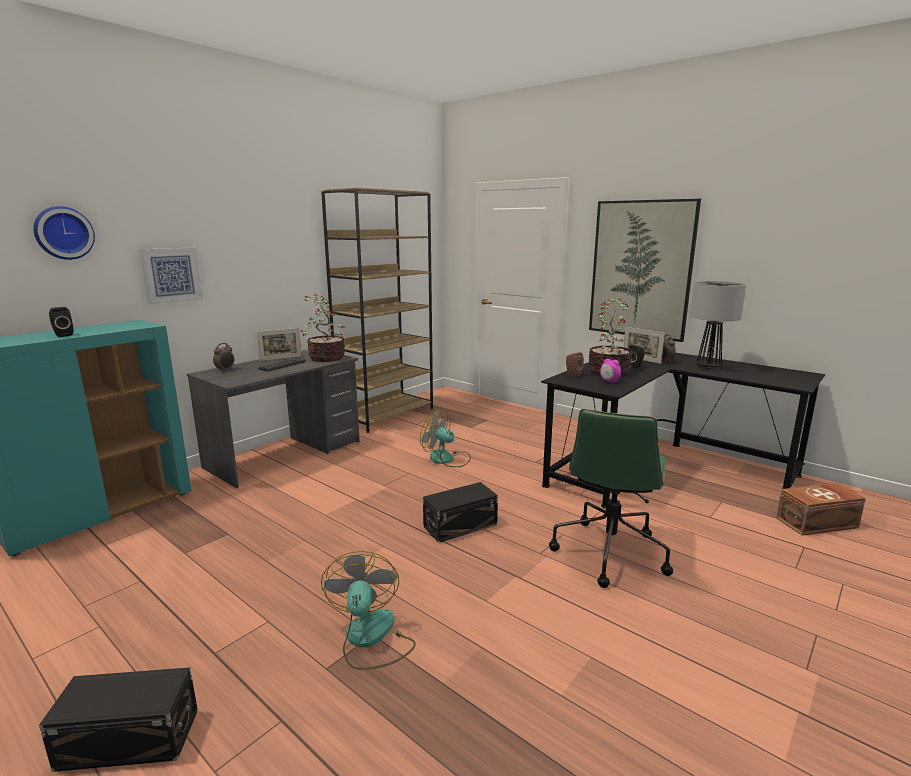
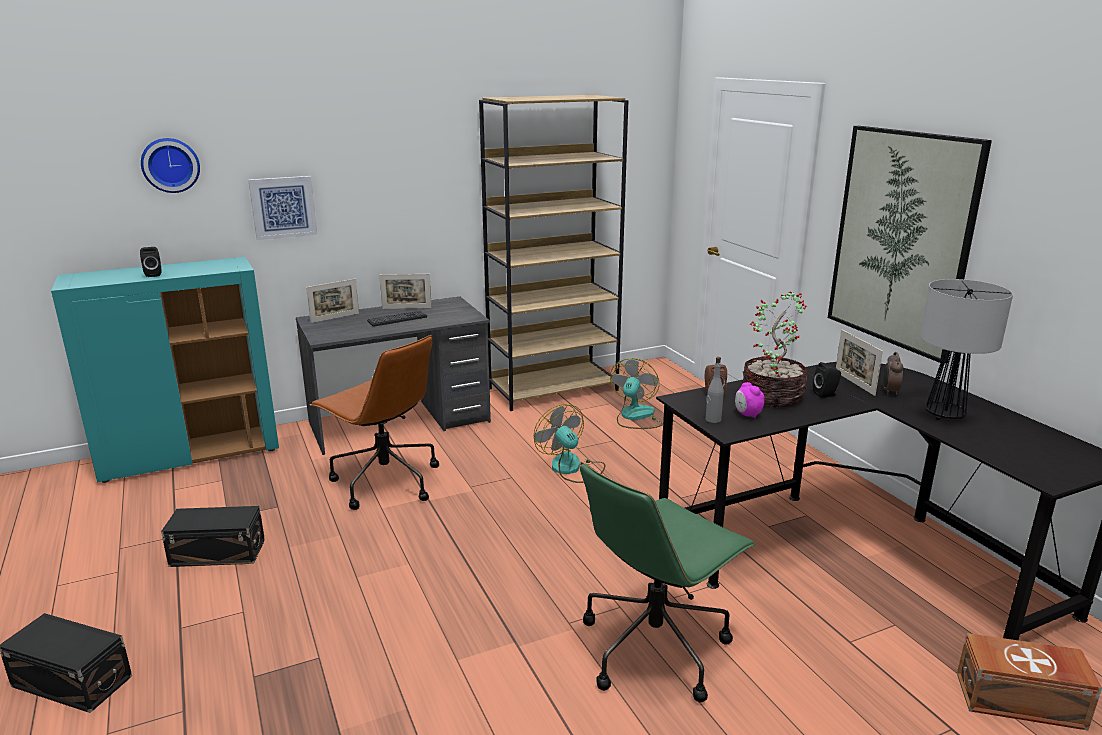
camera: 25 degrees right, 5 degrees up
alarm clock [213,343,234,372] -> picture frame [306,279,359,323]
potted plant [301,293,345,362] -> none
fan [321,551,416,670] -> fan moved to [610,358,663,429]
black storage box [423,482,498,543] -> black storage box moved to [161,506,265,567]
none -> brown office chair [310,335,439,510]
none -> grey bottle [706,357,724,423]

